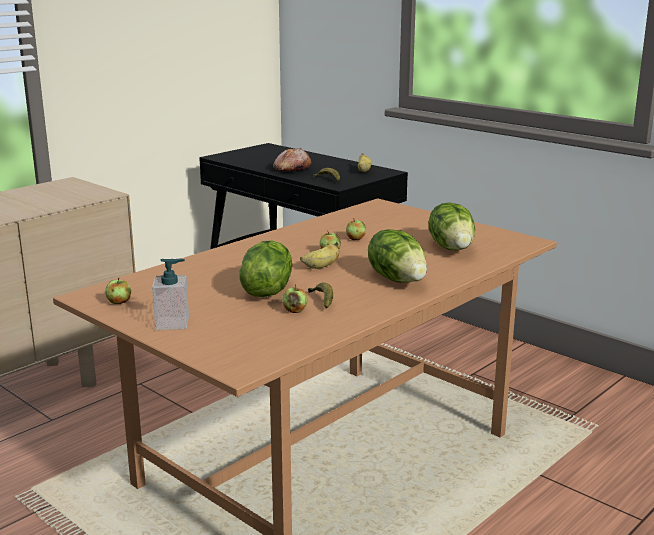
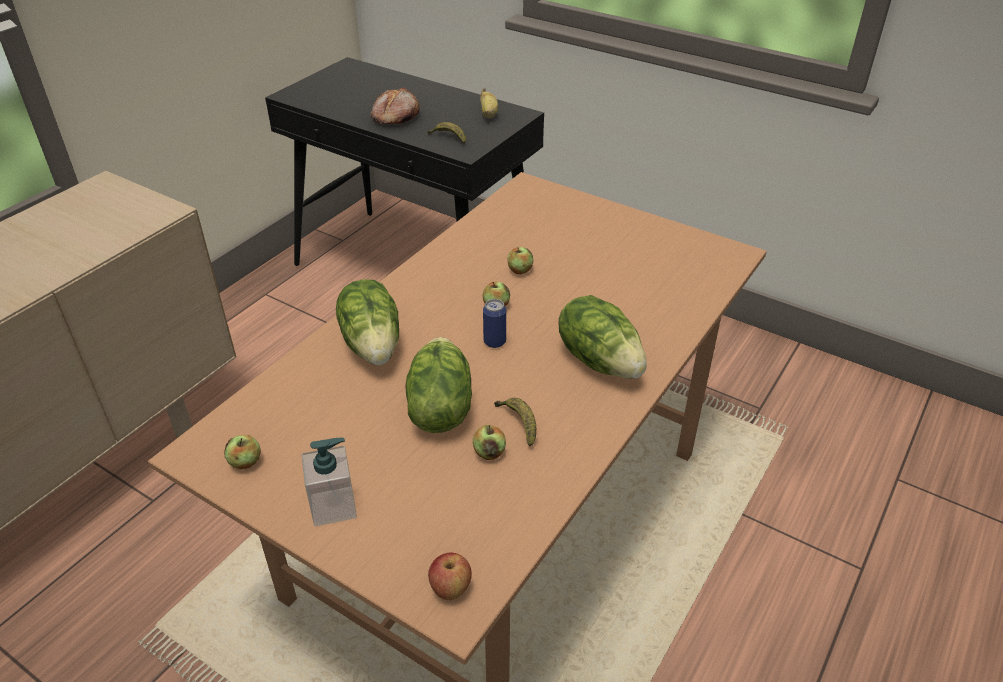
camera: 10 degrees left, 20 degrees up
banana [300,242,339,269] -> can [483,299,506,348]
lettuce [428,202,475,250] -> lettuce moved to [336,279,399,365]
none -> apple [428,553,472,600]

